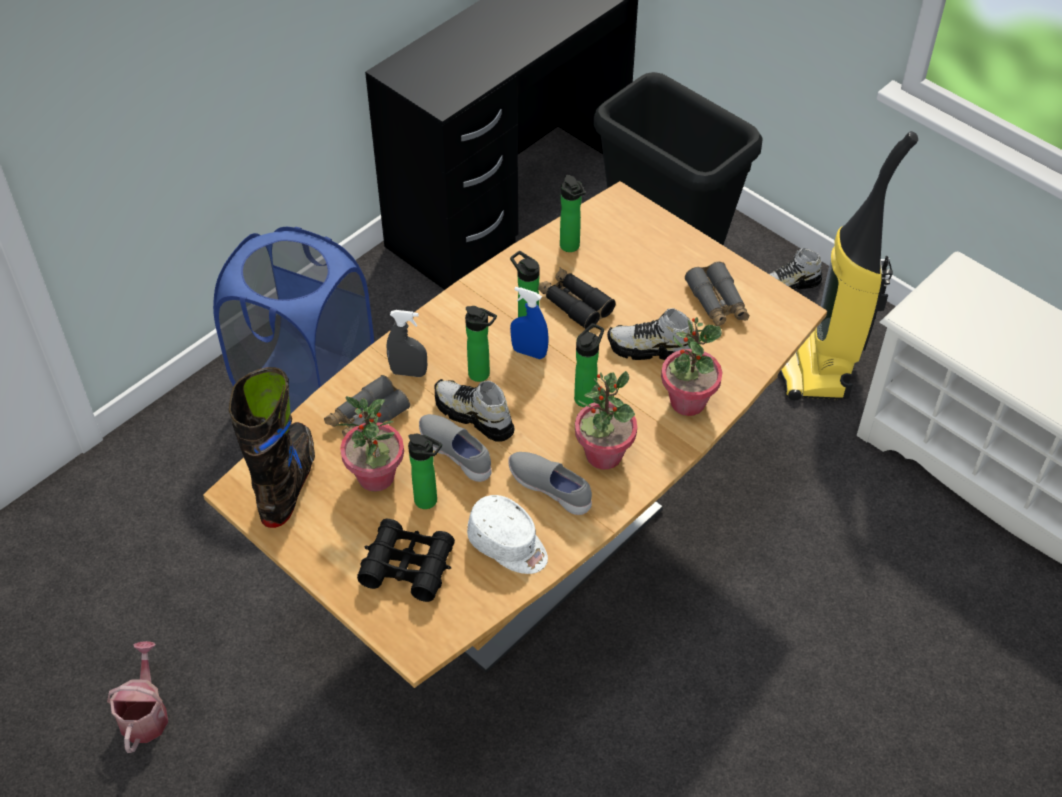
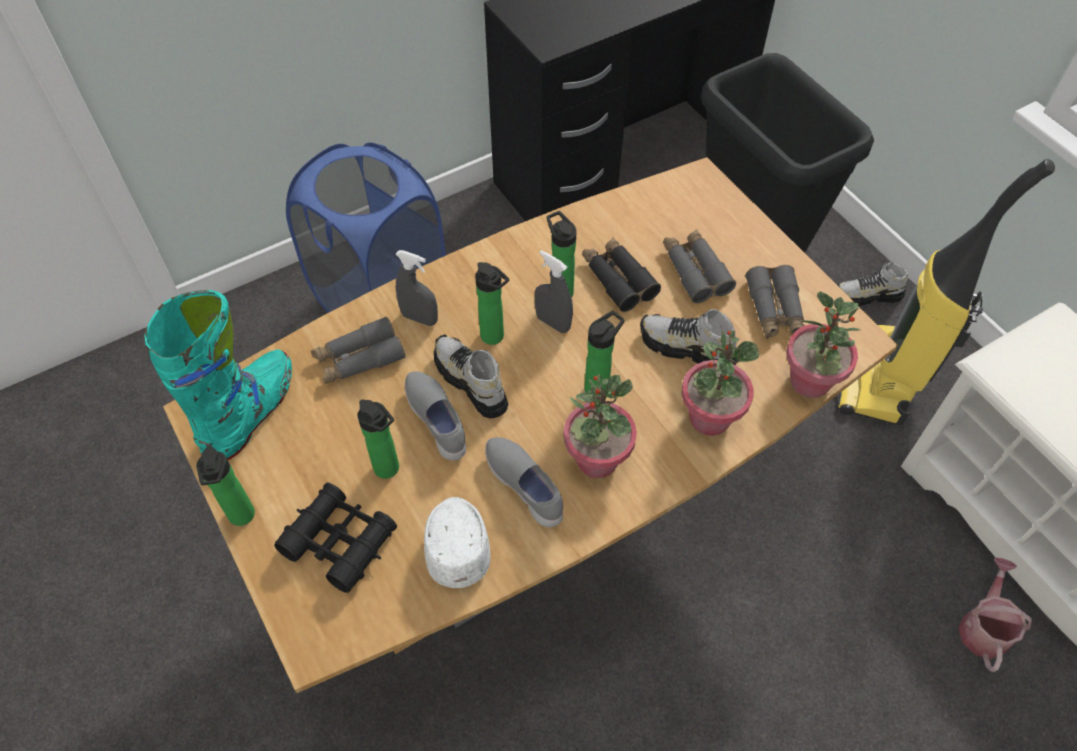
camera: 15 degrees right, 5 degrees up
watering can [107,641,168,753] -> watering can moved to [959,558,1032,672]
black boot [229,367,315,528] -> turquoise boot [144,290,292,460]
potted plant [337,396,404,492] -> potted plant moved to [786,292,861,398]
white cap [467,495,548,574] -> white cap turned 150 degrees counterclockwise [424,497,490,588]
blue spray bottle [510,287,549,359] -> grey spray bottle [535,250,573,333]
bottle [560,175,586,252] -> bottle moved to [196,445,255,526]
none -> grey binoculars [663,229,736,303]

